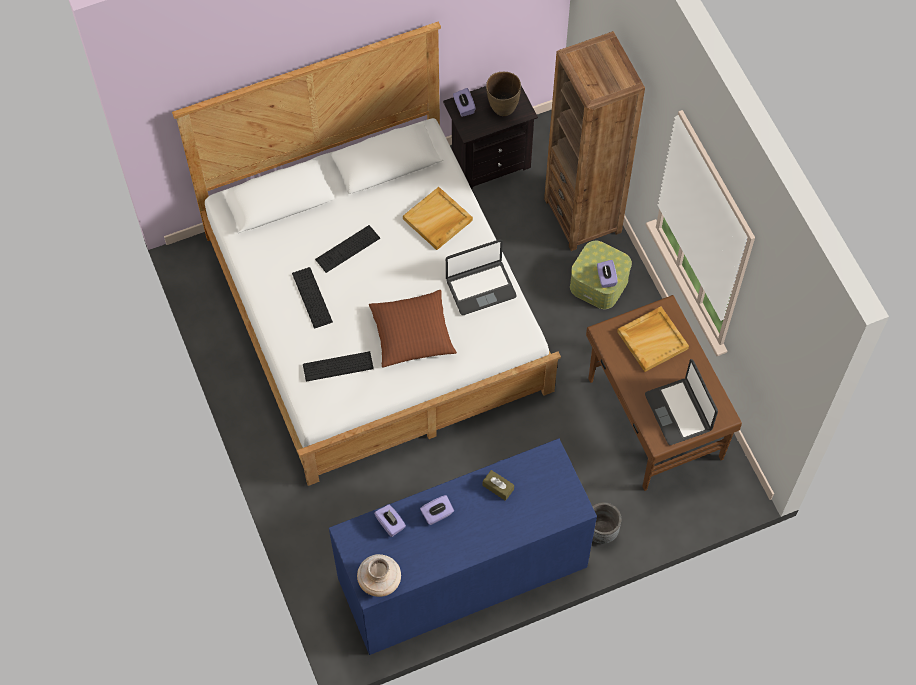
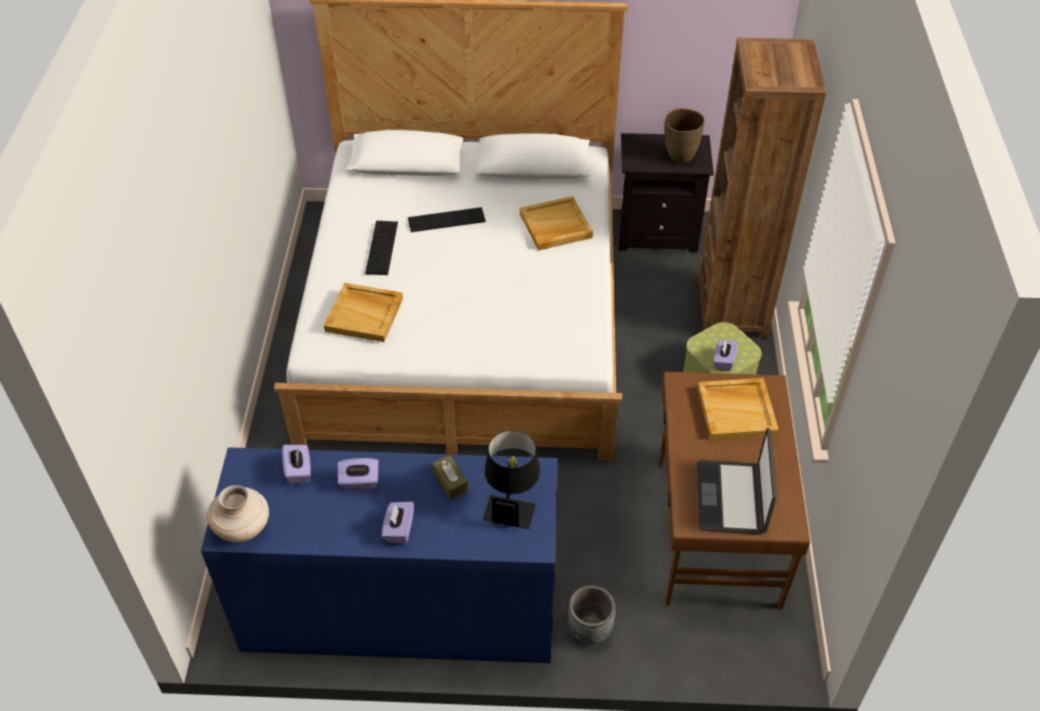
camera: 25 degrees right, 15 degrees down
keyboard [303,351,374,382] -> beige tray [324,283,403,342]
brown pillow [369,290,457,367] -> none
laptop [446,239,517,315] -> none
purple tissue box [453,88,476,117] -> purple tissue box moved to [382,502,414,544]
none -> black table lamp [483,430,540,529]

